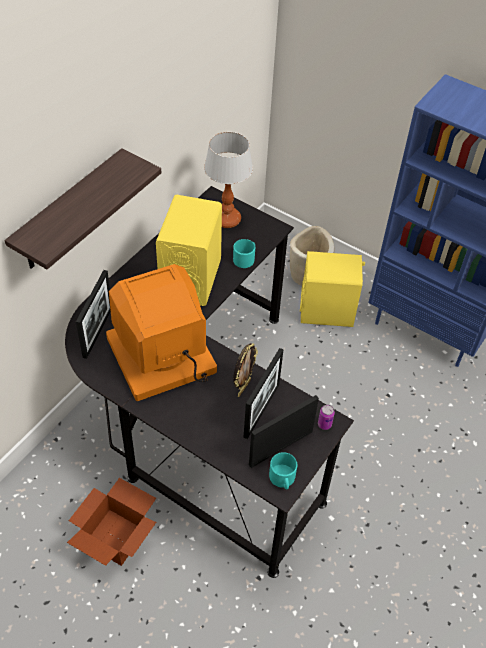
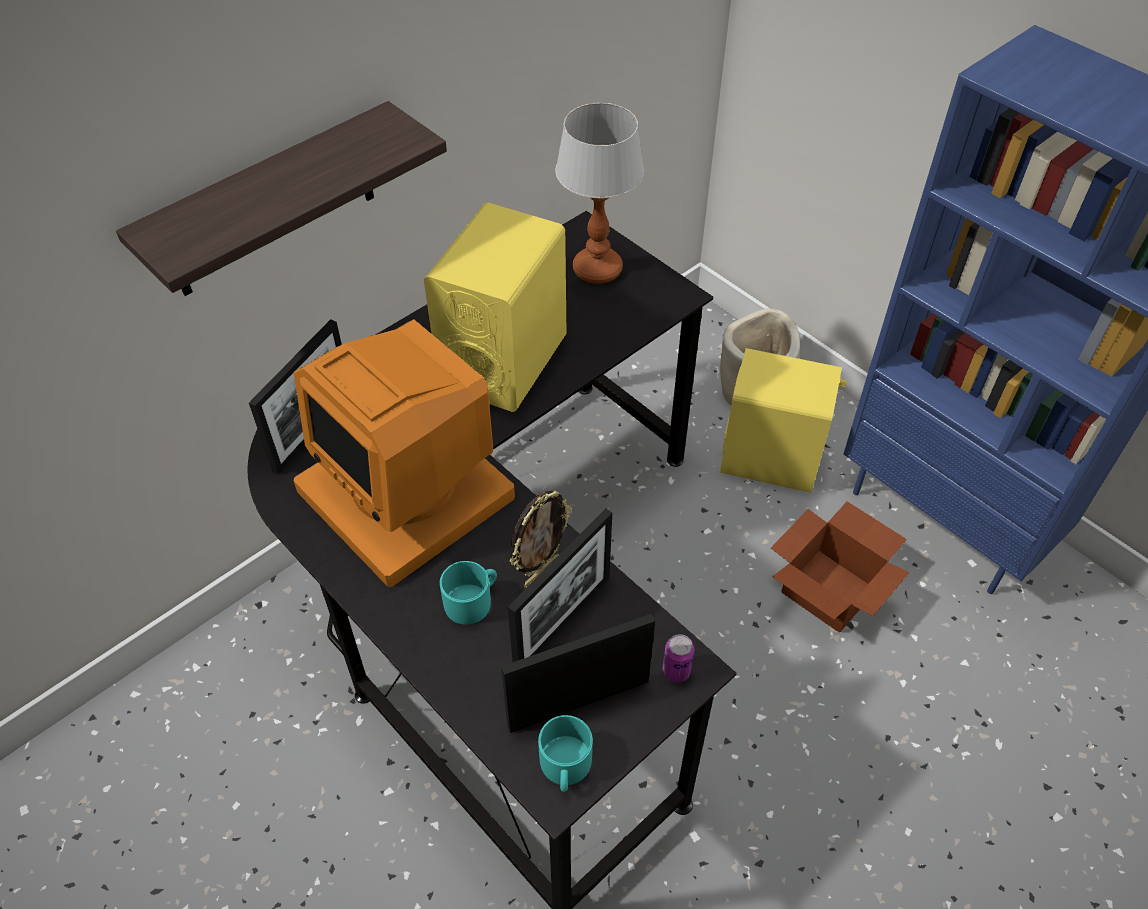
camera: 15 degrees right, 0 degrees up
cardboard box [67,478,156,566] -> cardboard box moved to [771,501,910,632]
monitor [106,264,217,401] -> monitor turned 120 degrees counterclockwise [293,319,515,587]
turquoise mug [233,239,255,268] -> turquoise mug moved to [440,561,497,625]

